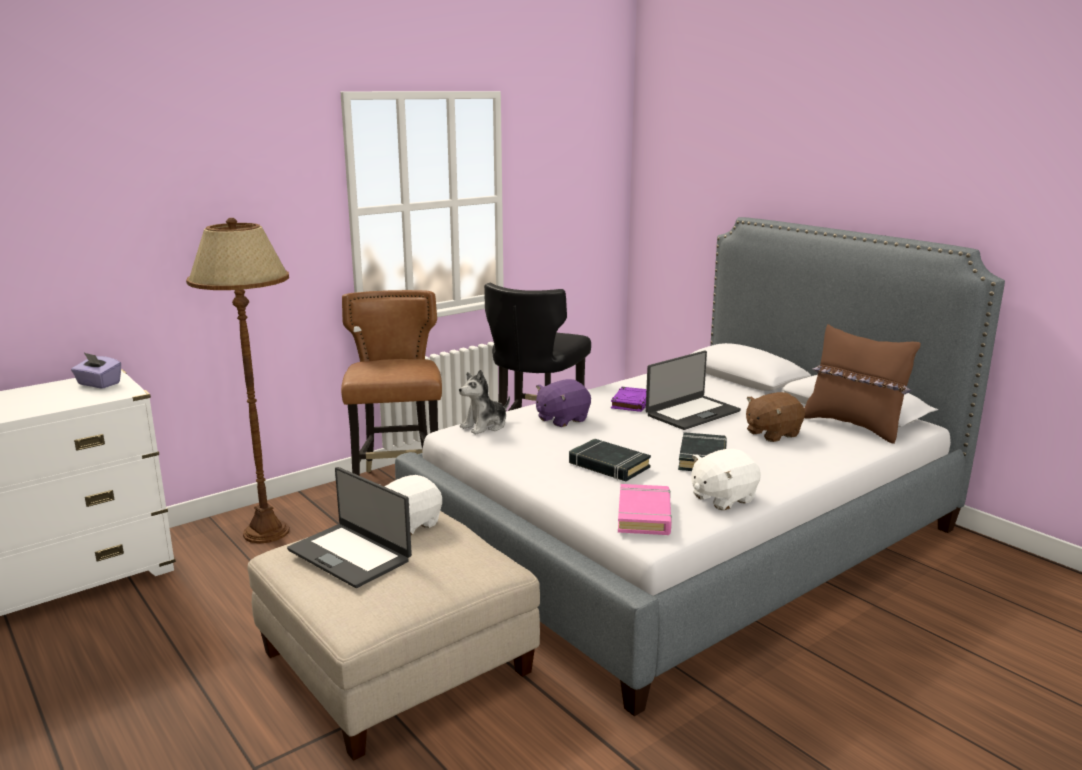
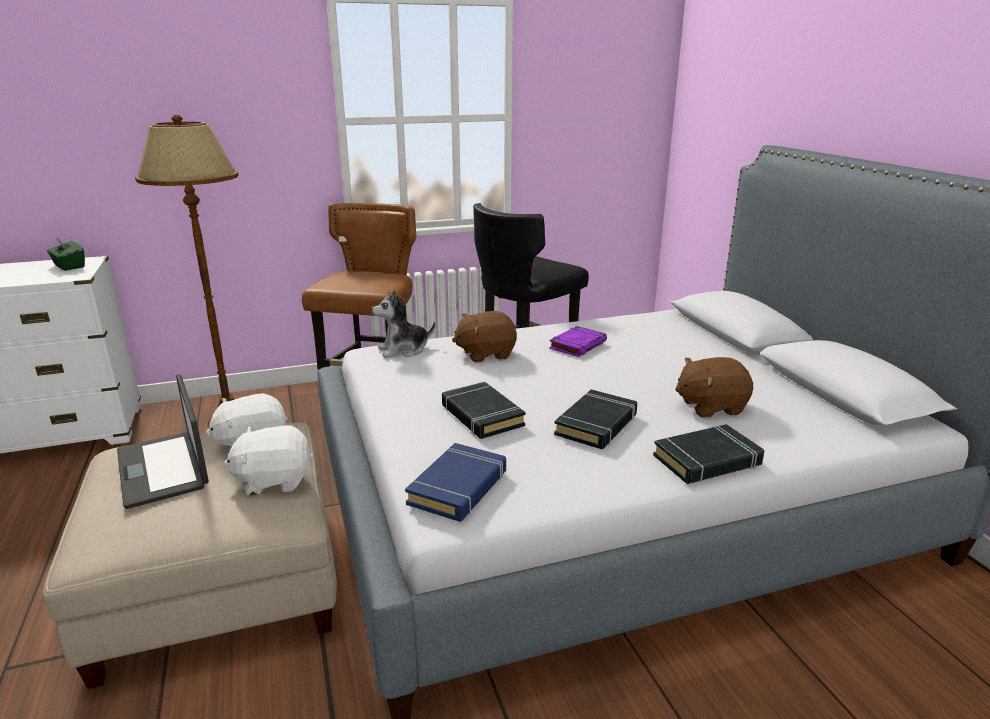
camera: 20 degrees right, 5 degrees up
purple tissue box [71,353,121,389] -> green tissue box [47,237,85,271]
purple plush toy [536,379,591,427] -> brown plush toy [452,311,517,362]
pink book [618,484,672,535] -> blue book [405,443,506,522]
laptop [646,351,741,430] -> none
white plush toy [691,449,761,510] -> white plush toy moved to [223,425,313,496]
brown pillow [804,324,921,444] -> none
none -> black book [653,424,764,484]

